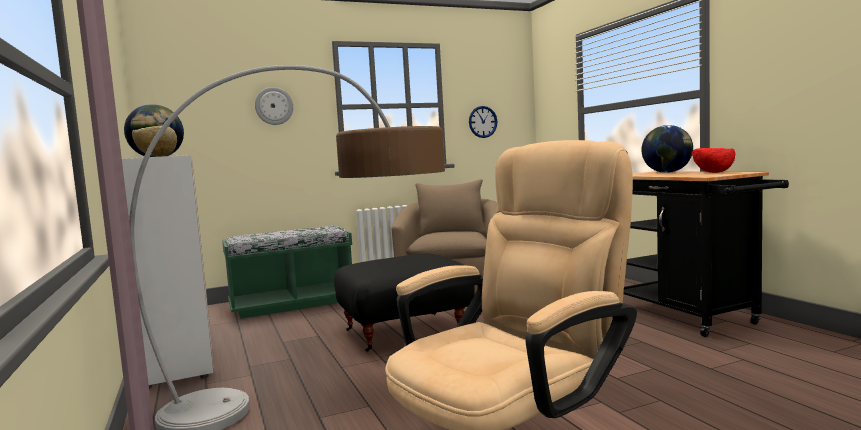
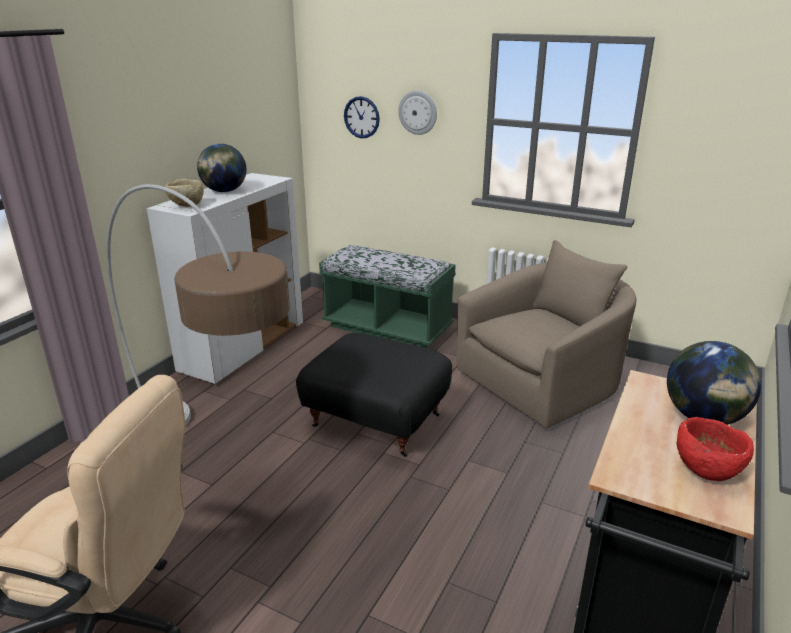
camera: 50 degrees right, 20 degrees up
wall clock [469,106,497,138] -> wall clock moved to [344,96,380,138]

